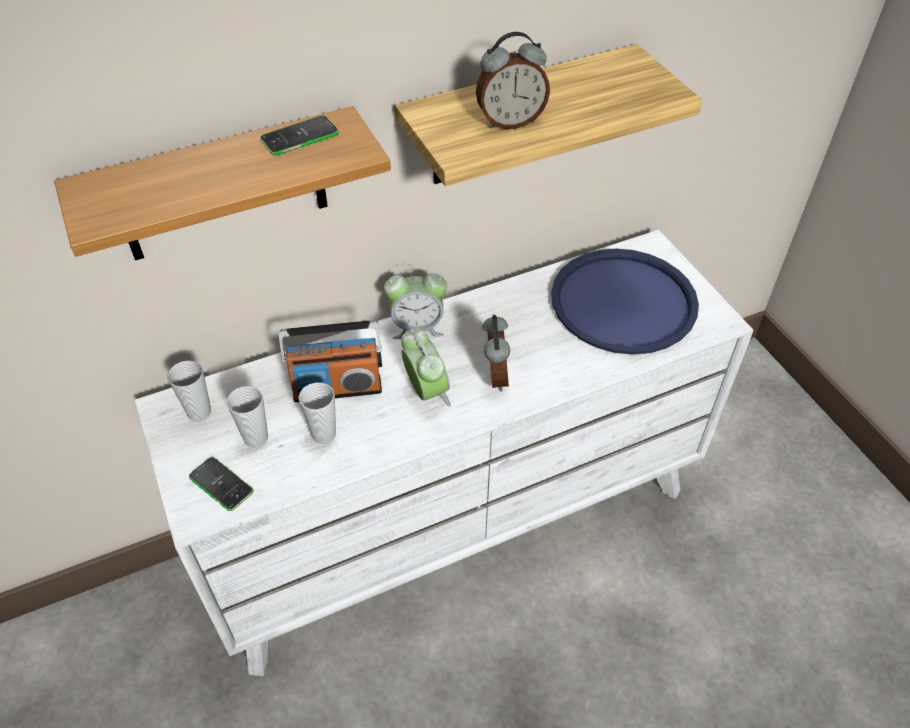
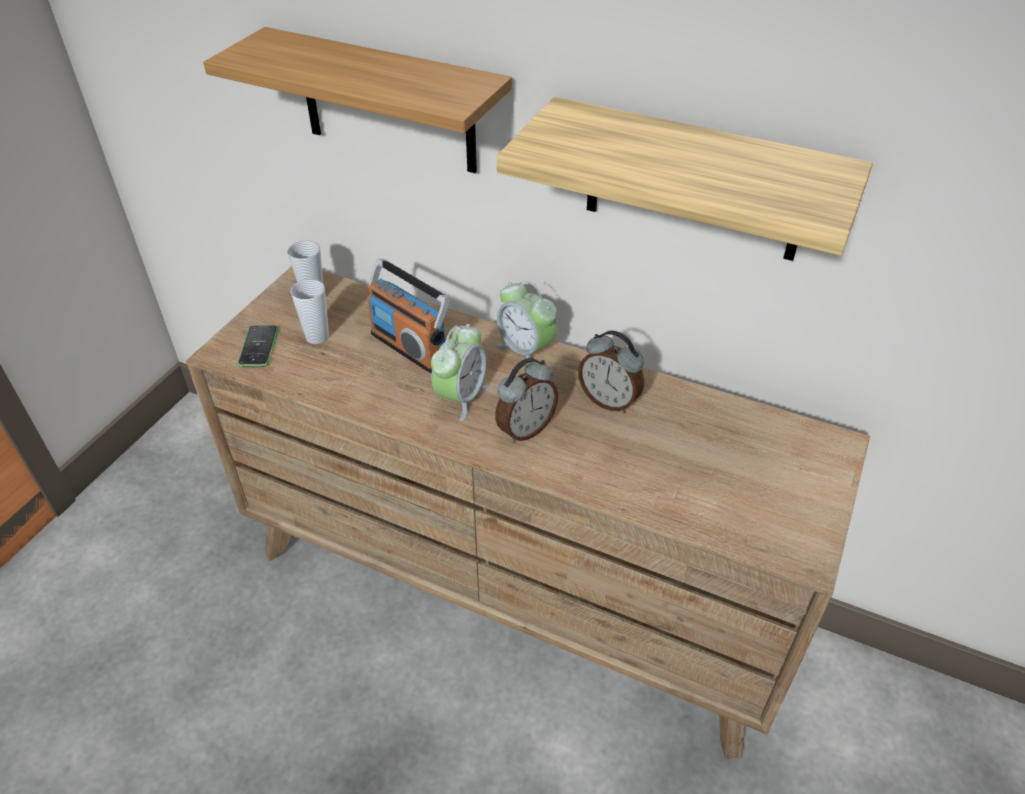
camera: 50 degrees right, 5 degrees down
white dresser [135,230,754,676] -> brown dresser [186,266,870,760]
phone [260,115,339,155] -> none
cup [298,382,336,444] -> none
alarm clock [476,32,550,129] -> alarm clock moved to [578,330,644,413]
blue tray [551,249,699,355] -> none

